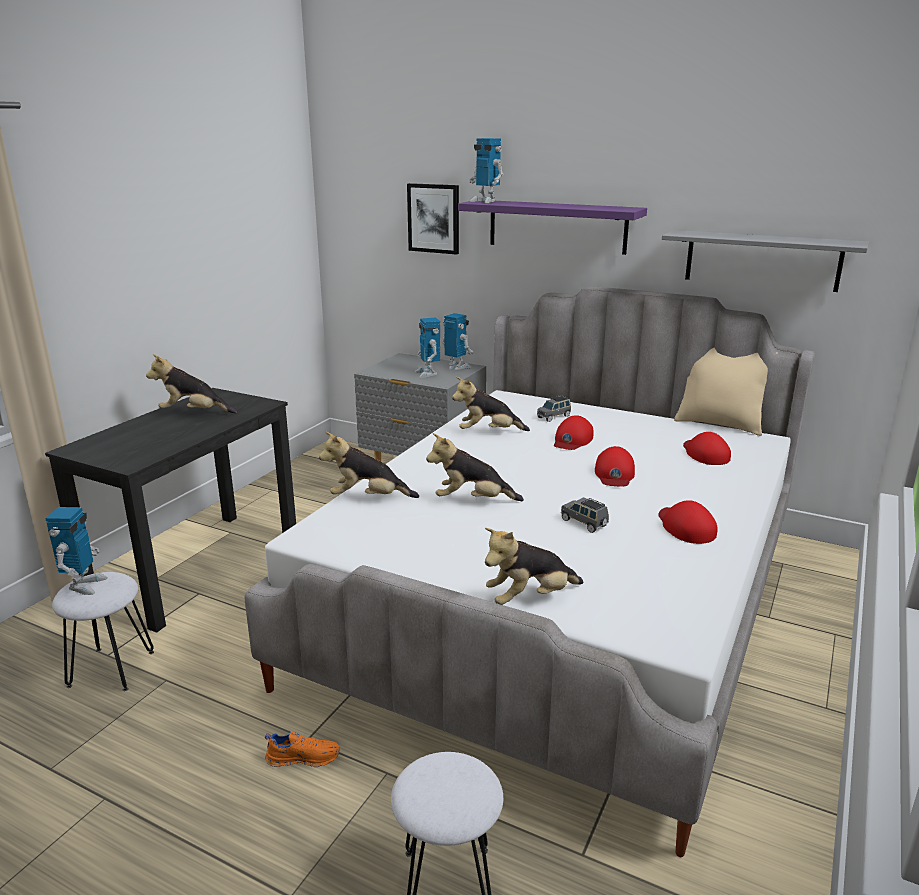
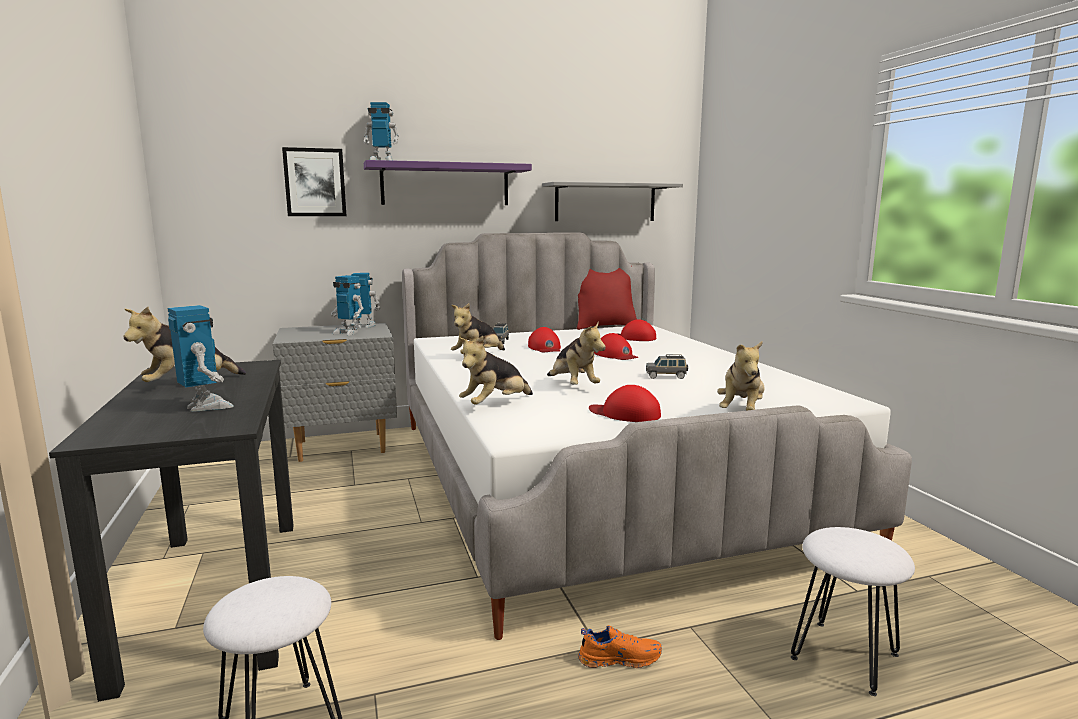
camera: 45 degrees left, 10 degrees down
toy robot [45,507,108,595] -> toy robot moved to [167,305,234,412]
orange shoe [265,731,340,767] -> orange shoe turned 45 degrees clockwise [578,625,662,668]
plush toy [426,433,524,501] -> plush toy turned 75 degrees counterclockwise [547,321,606,385]
red cap [658,500,717,544] -> red cap moved to [589,385,661,422]
beige pillow [674,348,778,436] -> red pillow [577,268,637,330]

